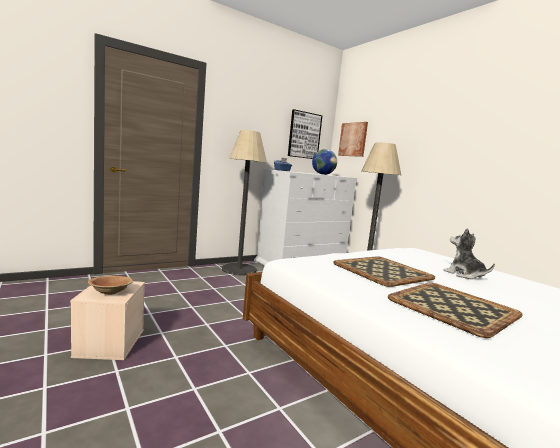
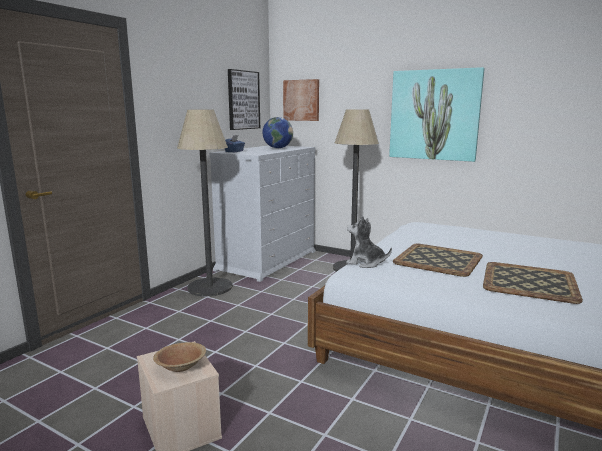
camera: 25 degrees left, 5 degrees up
plush toy [443,228,495,279] -> plush toy moved to [346,216,392,268]
none -> picture [389,67,485,162]

